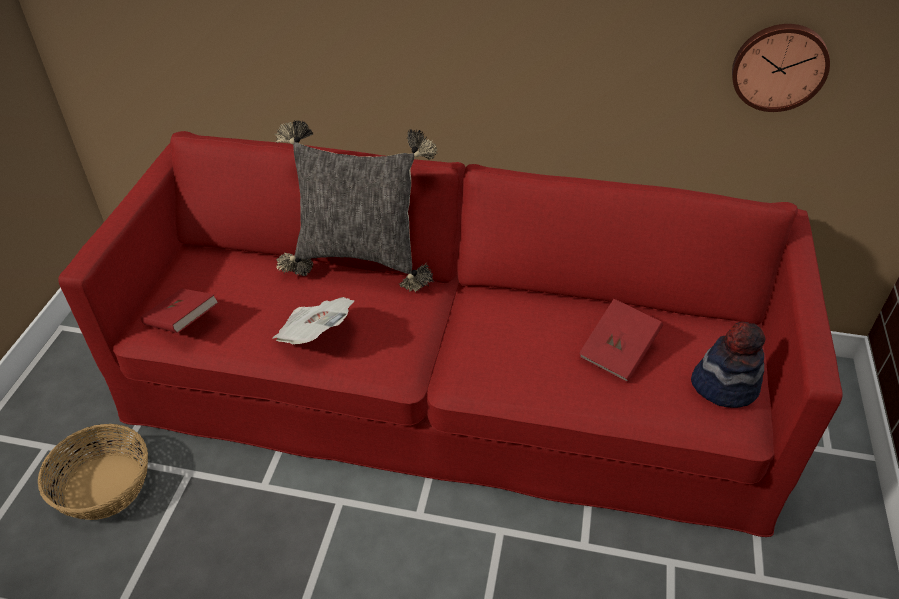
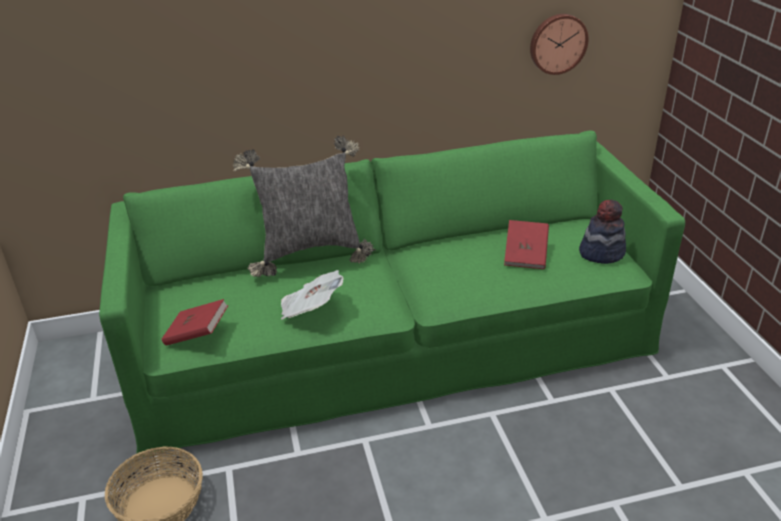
camera: 25 degrees left, 10 degrees down
red sofa [58,131,843,537] -> green sofa [99,131,685,456]

